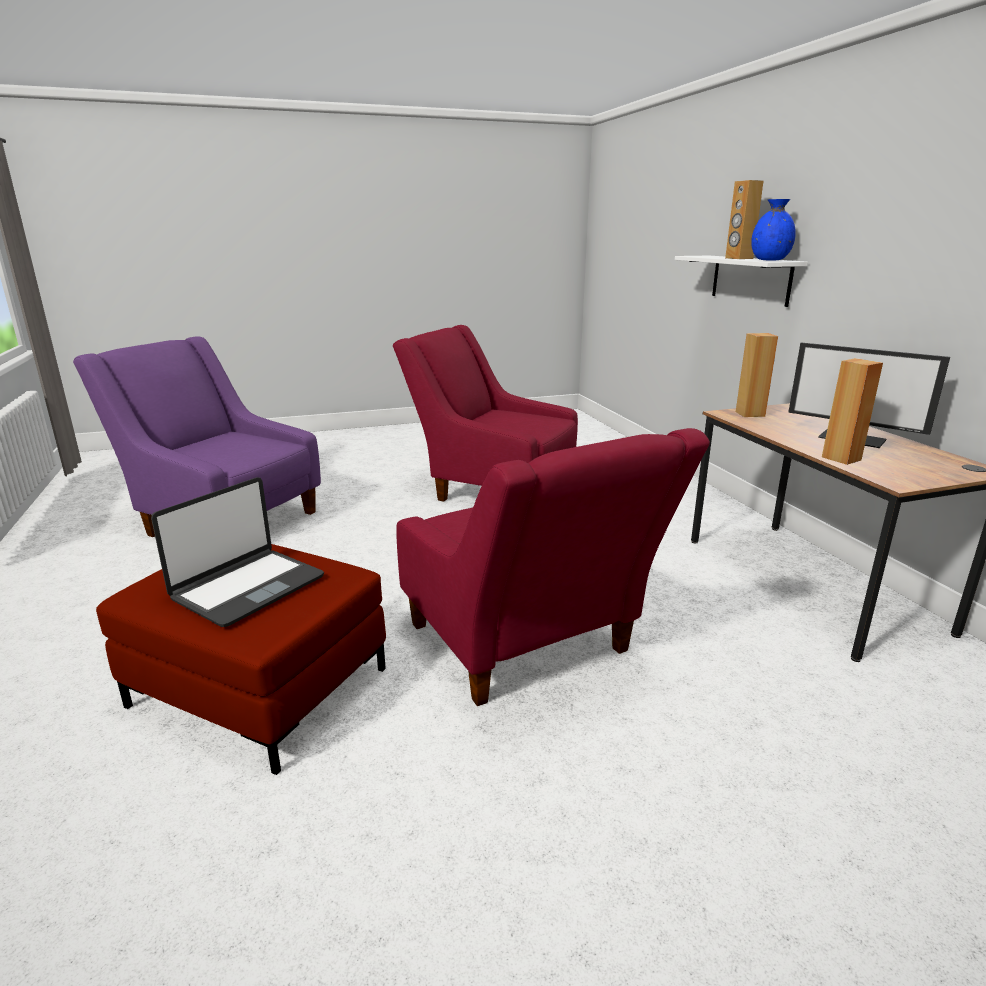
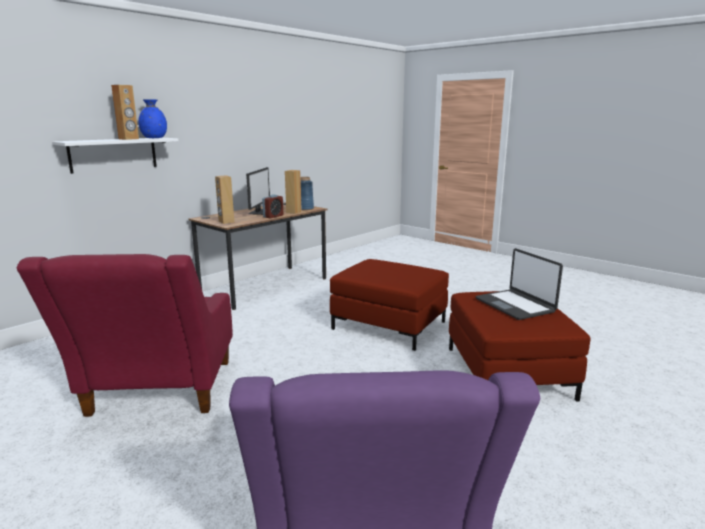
camera: 120 degrees left, 5 degrees down
laptop [151,477,324,627] -> laptop turned 120 degrees counterclockwise [476,248,563,320]
red armchair [396,428,710,706] -> red ottoman [330,259,449,351]
none -> alarm clock [262,195,283,218]
none -> blue vase [301,177,314,210]

